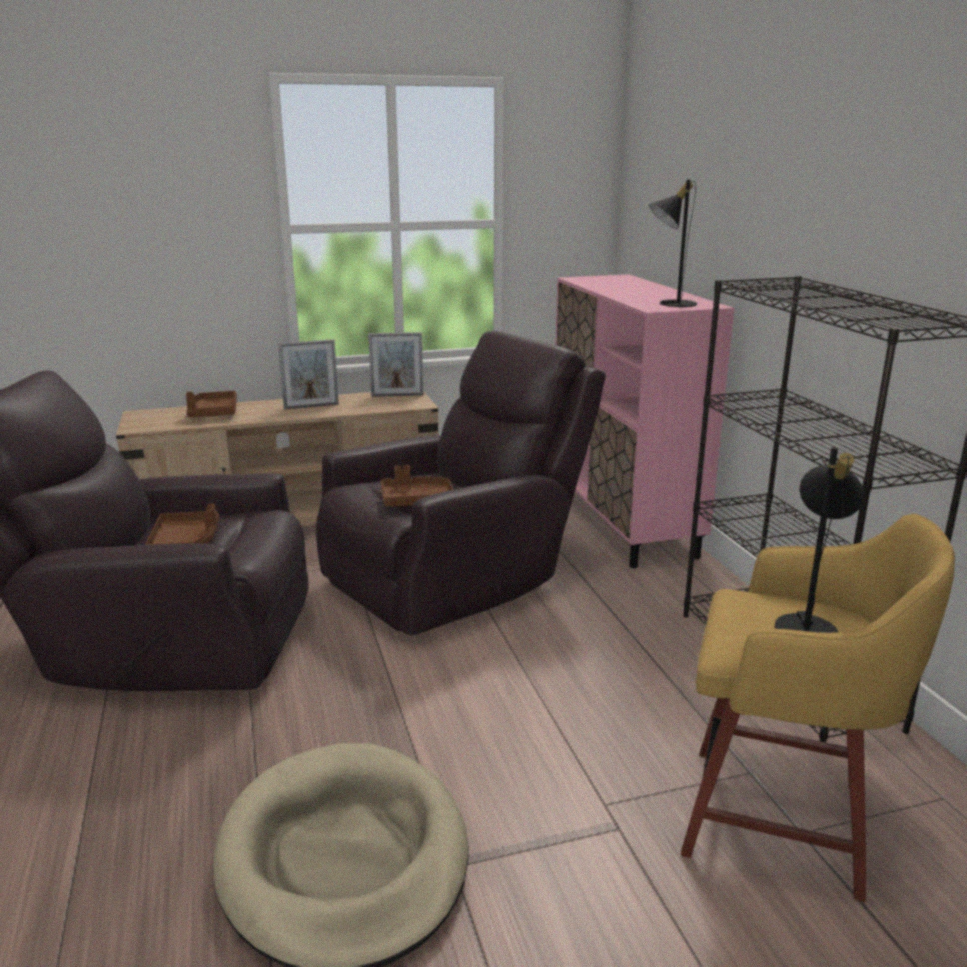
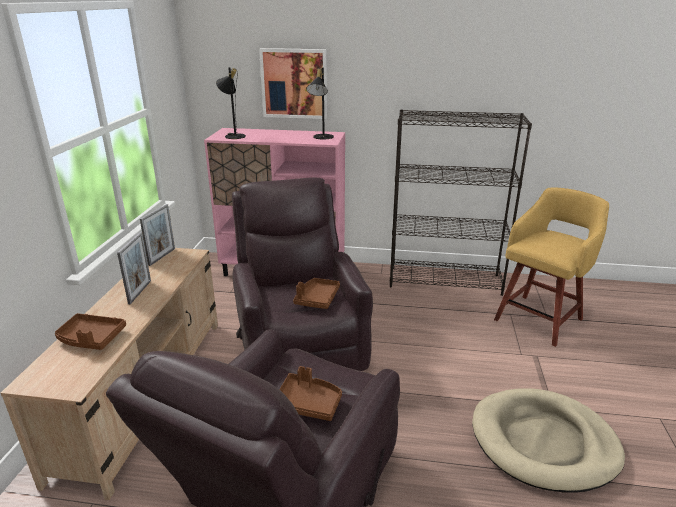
camera: 65 degrees left, 5 degrees up
black table lamp [775,447,864,633] -> black table lamp moved to [216,67,246,139]
none -> picture [259,48,327,119]

